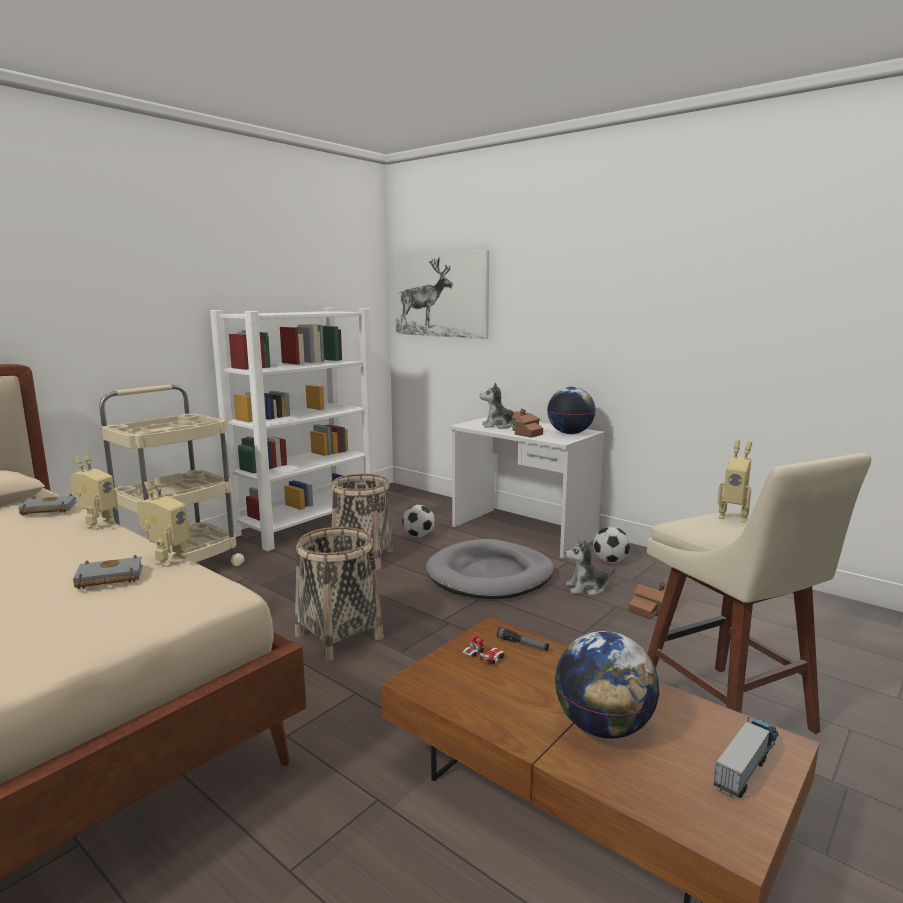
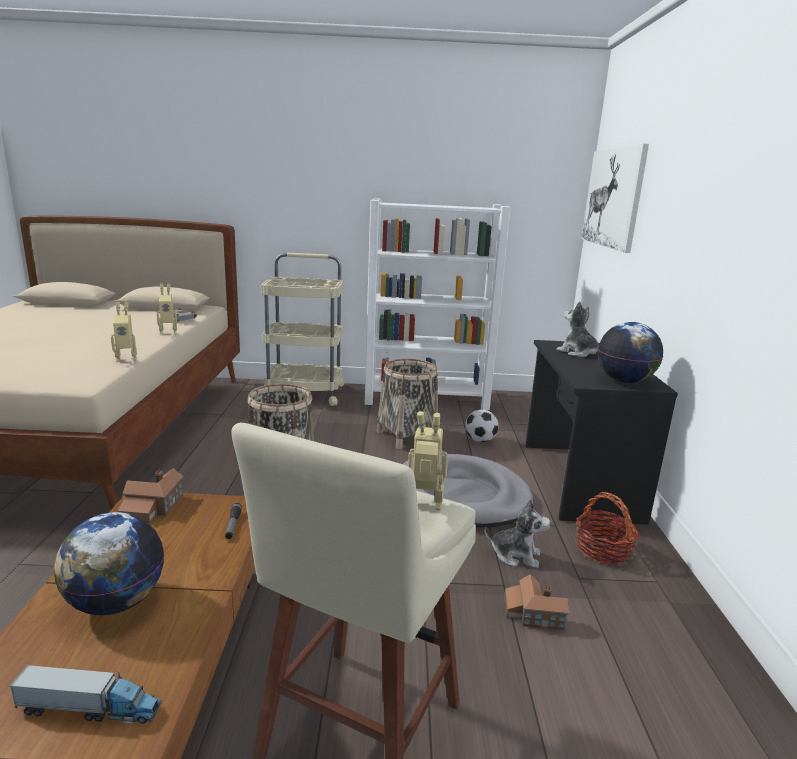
camera: 50 degrees right, 5 degrees up
grey book [73,555,143,589] -> none
white desk [449,417,605,558] -> black desk [525,340,678,525]
toy car [462,635,505,665] -> none
toy house [512,409,543,438] -> toy house moved to [118,468,183,523]
plush toy [565,539,615,596] -> plush toy turned 150 degrees clockwise [485,498,551,568]
football [593,527,630,563] -> basket [576,492,640,565]
toy robot [718,440,753,523] -> toy robot turned 105 degrees clockwise [408,411,448,511]

